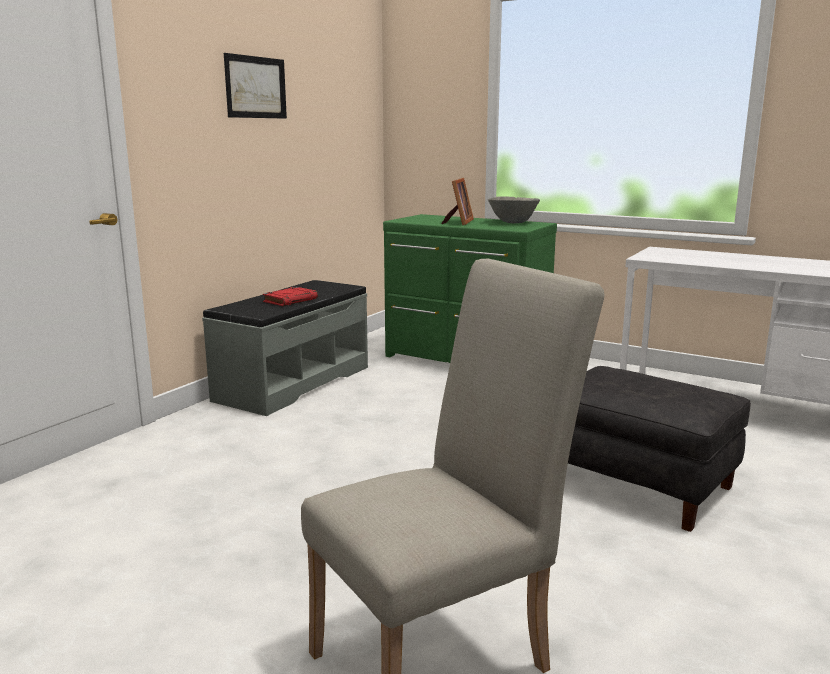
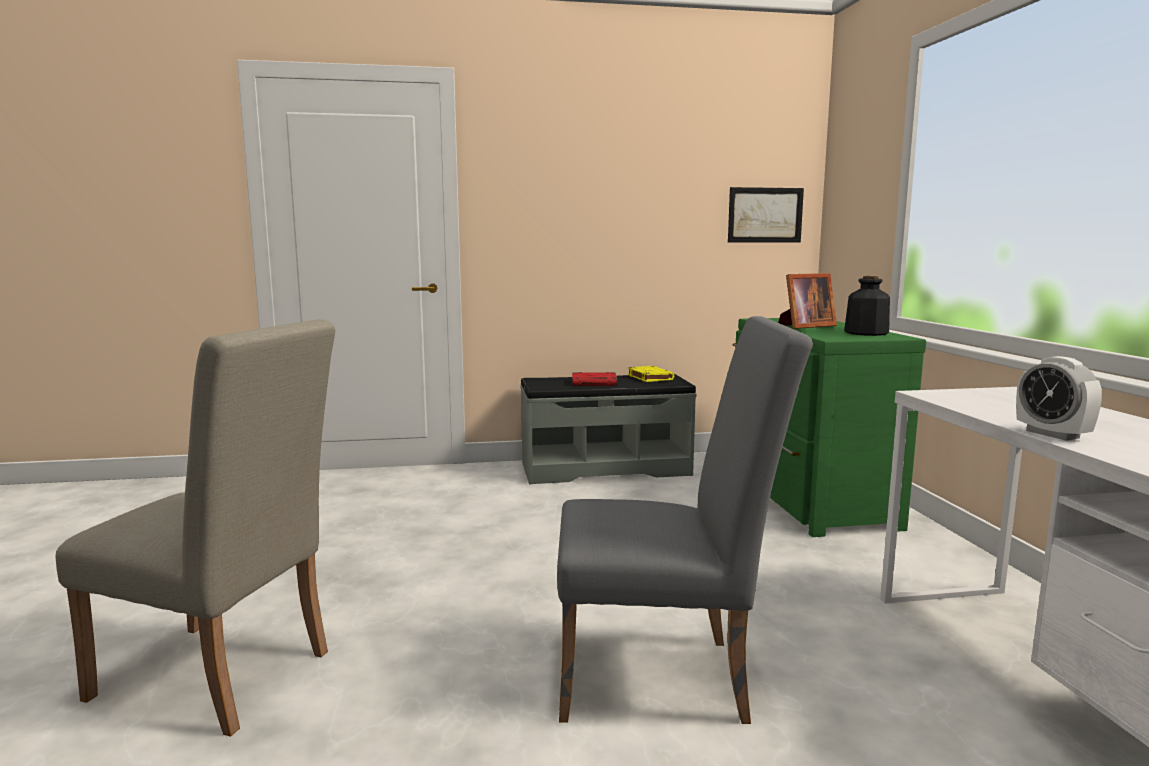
camera: 50 degrees right, 5 degrees down
picture [224,53,287,119] -> picture moved to [728,187,804,243]
grey bowl [488,196,540,223] -> bottle [844,276,890,336]
black ottoman [568,366,751,532] -> grey chair [557,316,813,724]
none -> yellow book [627,366,674,382]
none -> alarm clock [1016,356,1102,441]

